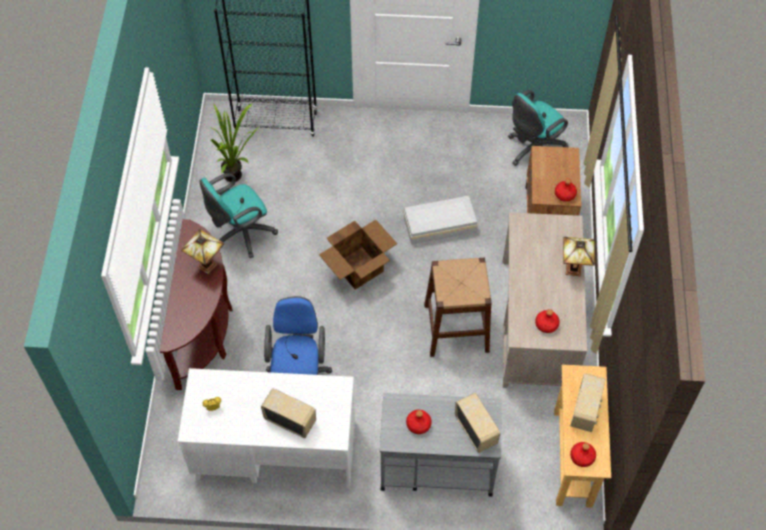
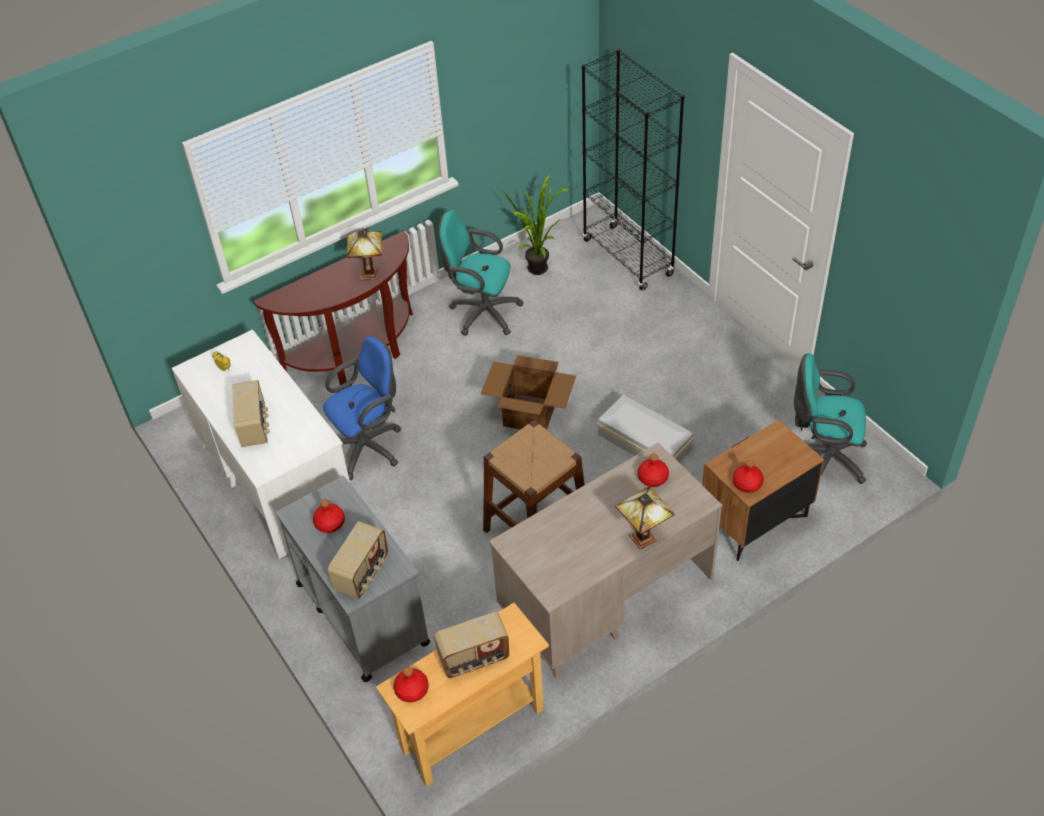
camera: 55 degrees right, 10 degrees down
red bottle [535,309,560,333] -> red bottle moved to [638,454,669,487]

